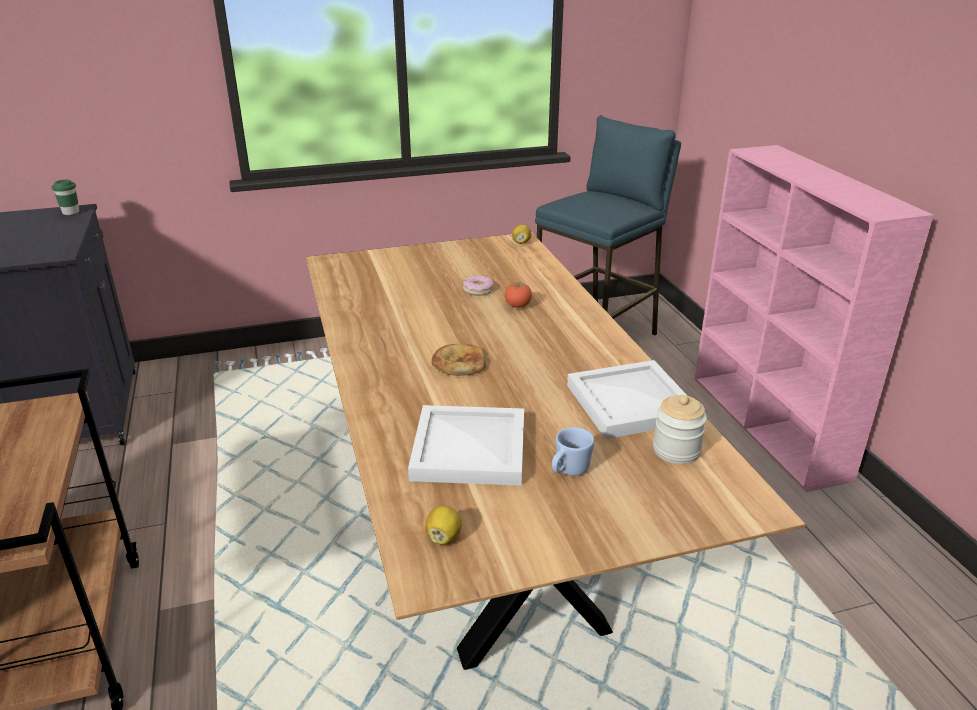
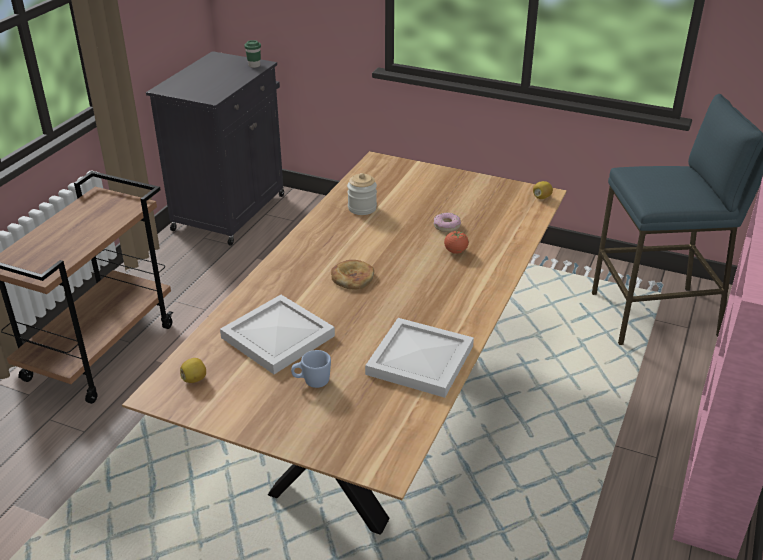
camera: 40 degrees right, 5 degrees up
jar [653,395,707,464] -> jar moved to [347,173,377,215]

